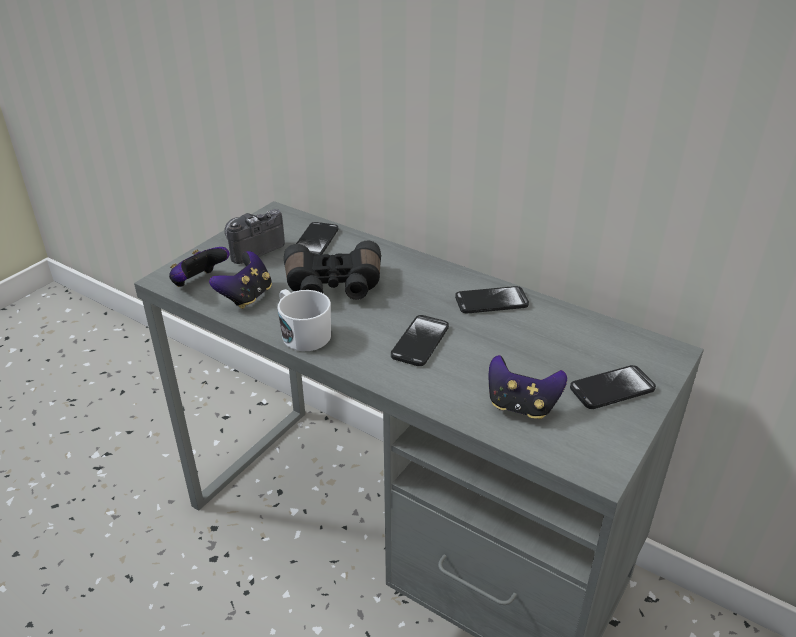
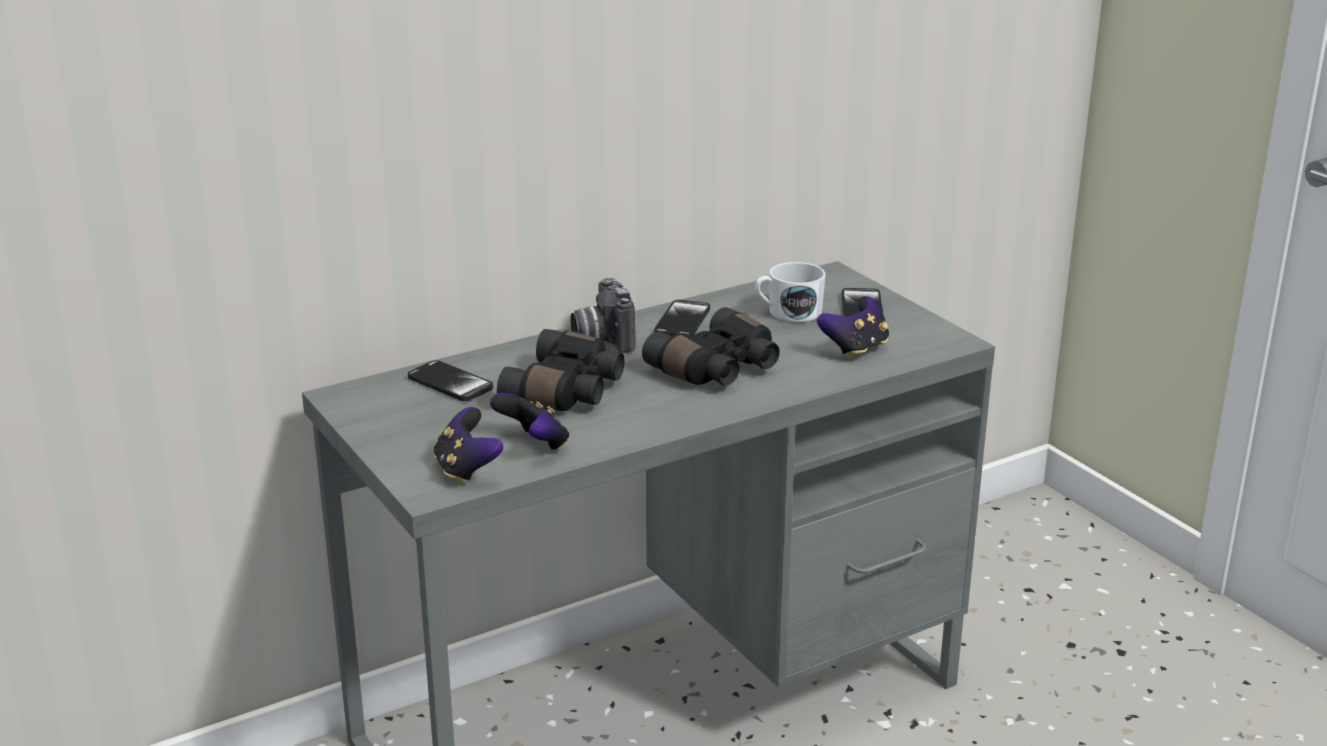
camera: 65 degrees left, 10 degrees down
camera [225,209,285,264] -> camera moved to [571,278,636,353]
white mug [277,289,331,351] -> white mug moved to [755,262,826,323]
phone [391,315,449,366] -> black binoculars [642,307,780,385]

